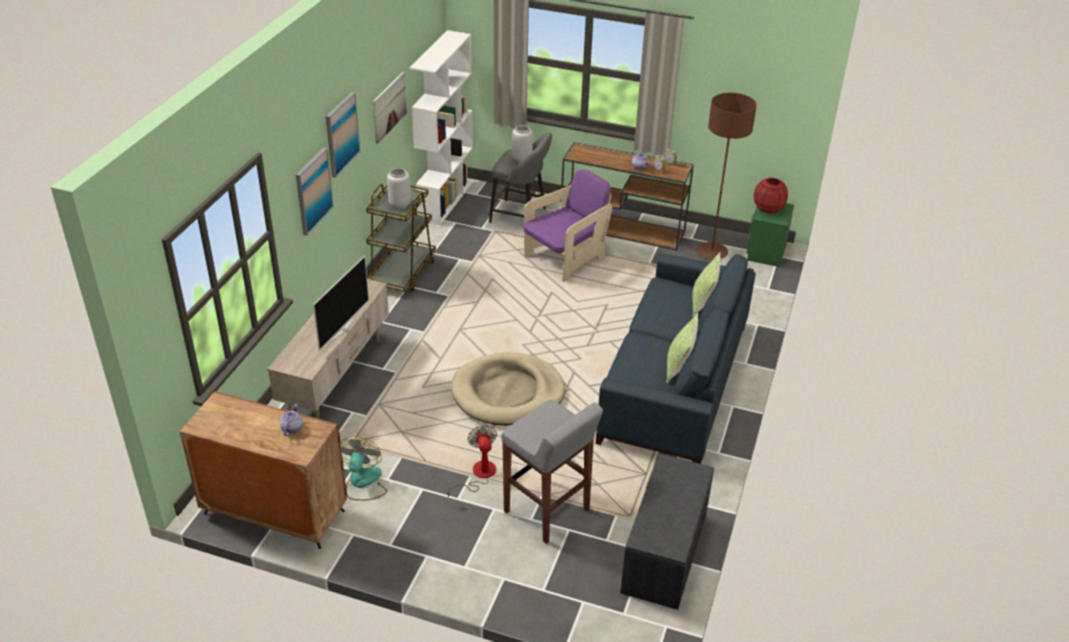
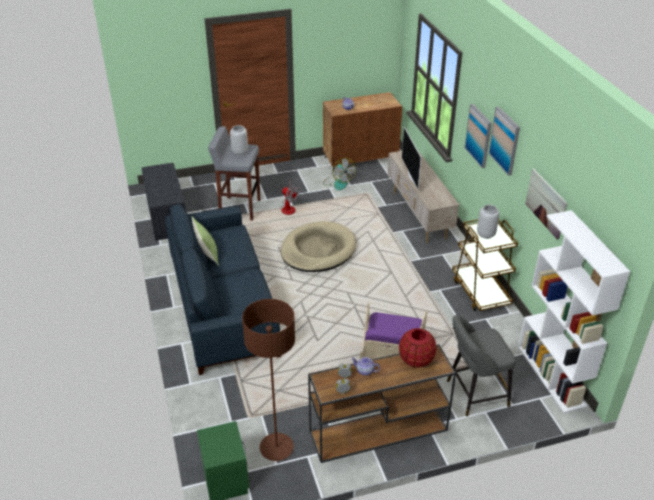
camera: 145 degrees right, 0 degrees up
grey vase [512,125,533,162] -> grey vase moved to [230,125,248,156]
pillow [692,252,721,317] -> none
red vase [754,178,788,213] -> red vase moved to [399,328,436,368]

